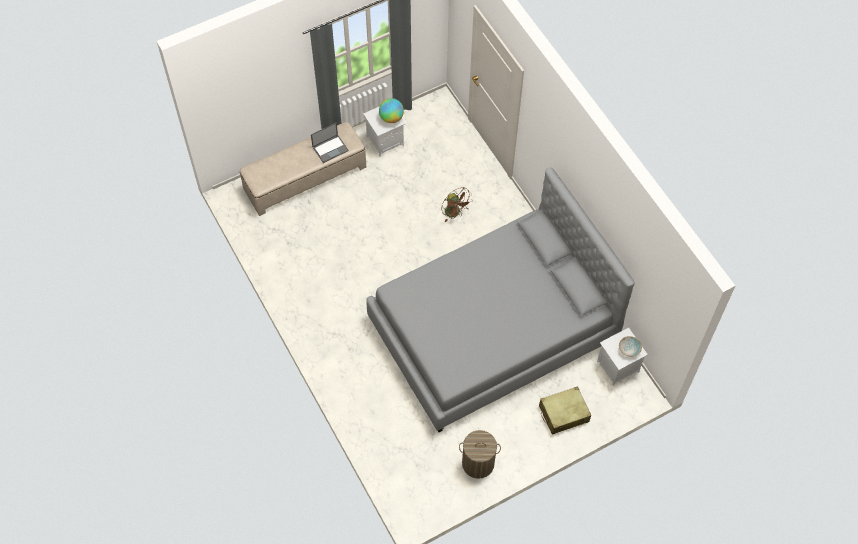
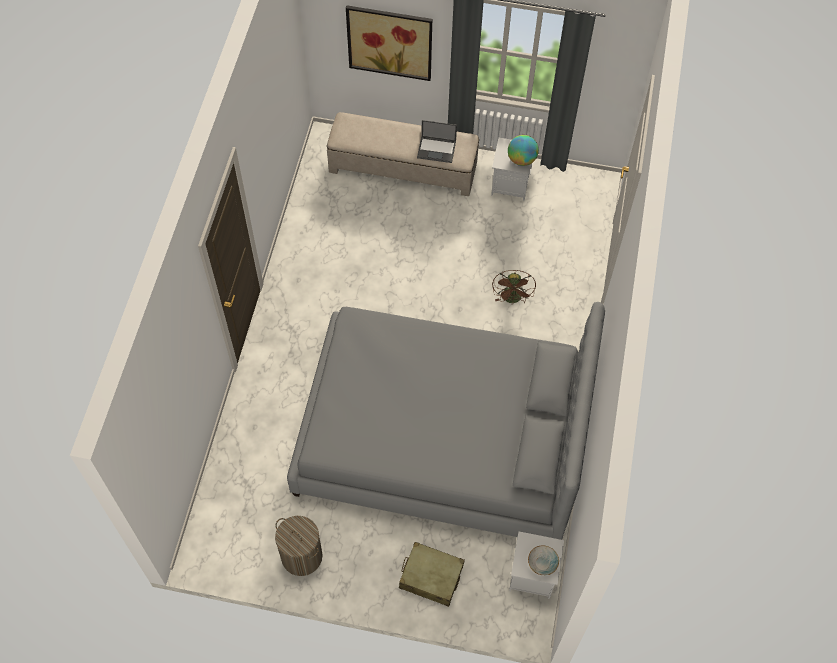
camera: 40 degrees right, 0 degrees up
none -> picture [346,5,432,81]

